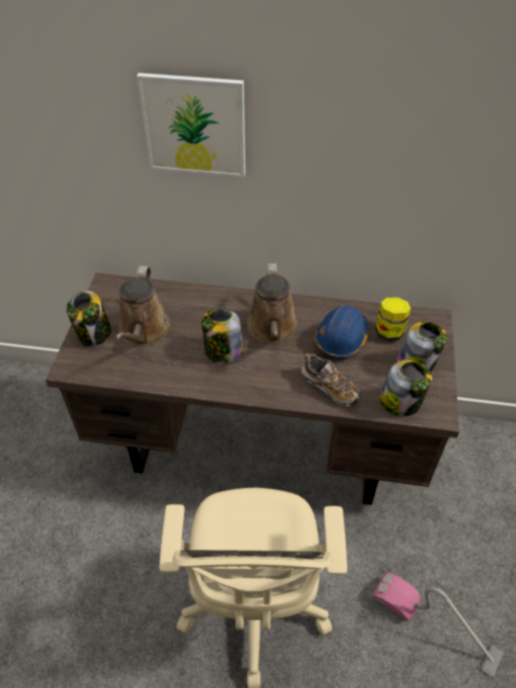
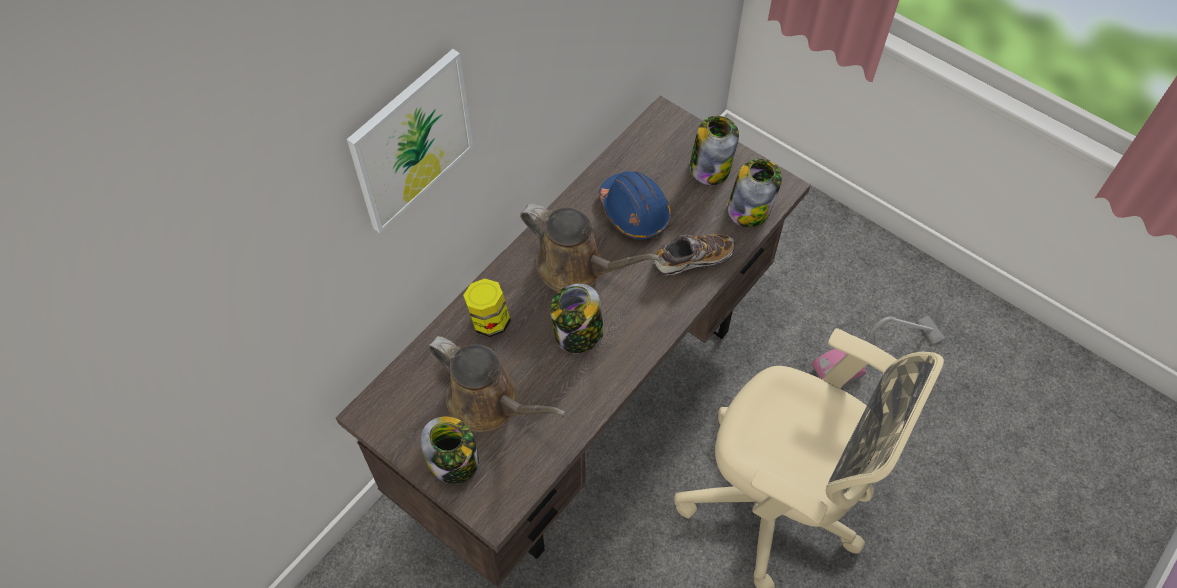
camera: 60 degrees left, 10 degrees up
jar [375,297,411,340] -> jar moved to [463,279,511,337]

